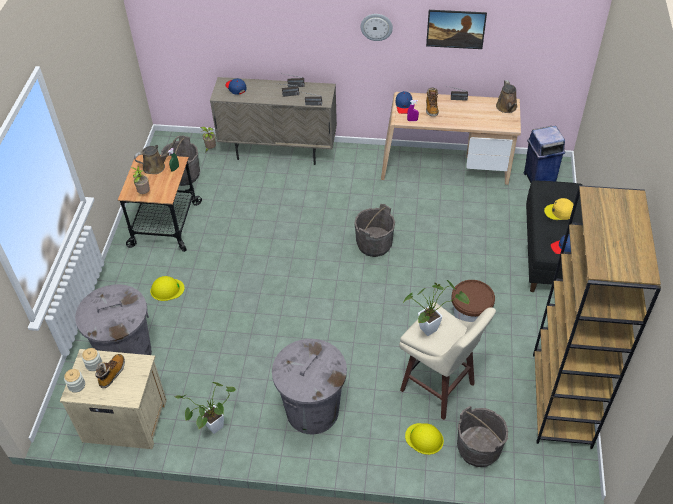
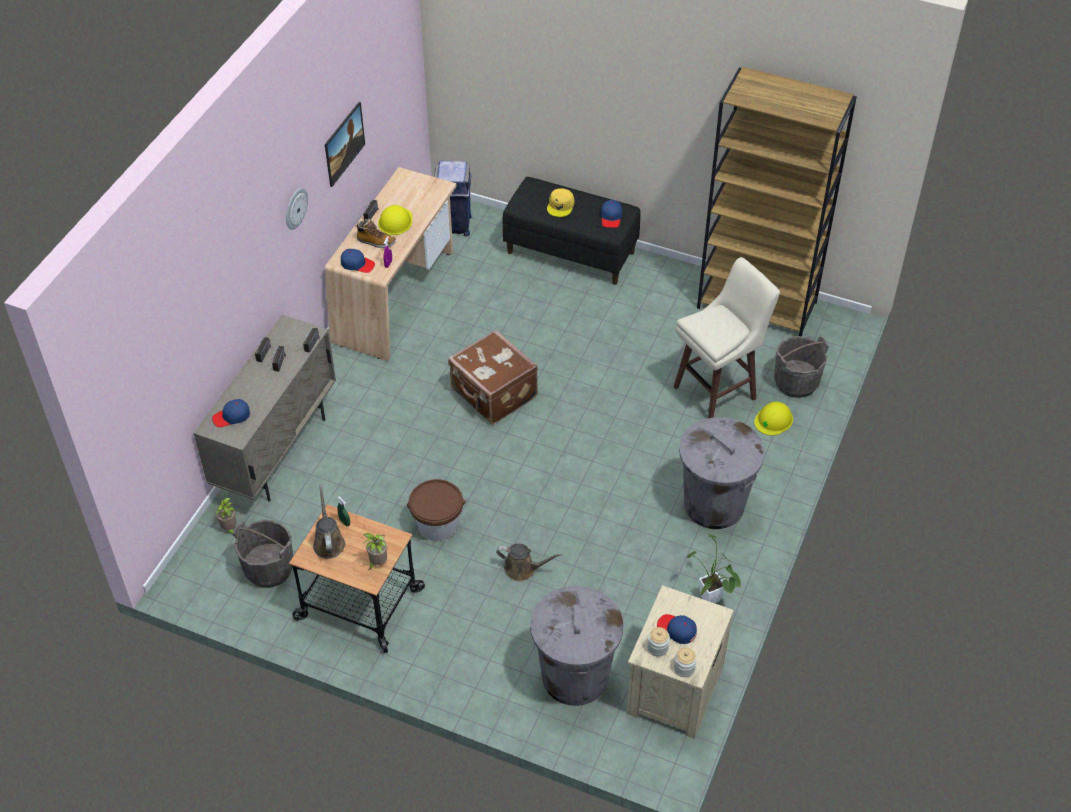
camera: 75 degrees left, 0 degrees up
boot [96,354,125,388] -> blue cap [657,614,697,644]
yellow hard hat [150,276,185,301] -> yellow hard hat moved to [378,205,412,235]
grey bucket [354,204,395,257] -> brown suitcase [448,330,538,424]
potted plant [403,280,469,336] -> none
brown bucket [451,280,495,322] -> brown bucket moved to [407,479,465,541]
brown watering can [496,80,517,113] -> brown watering can moved to [496,543,562,582]

